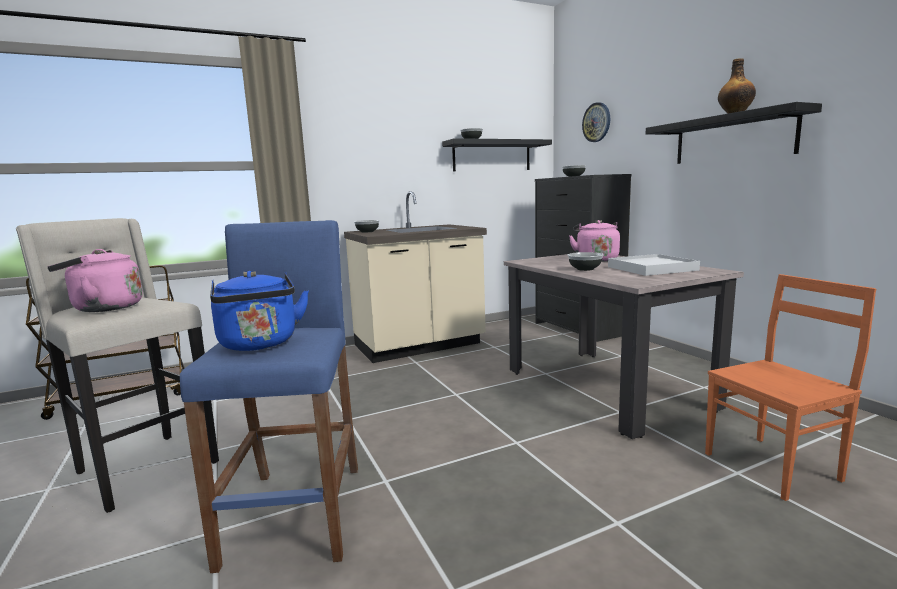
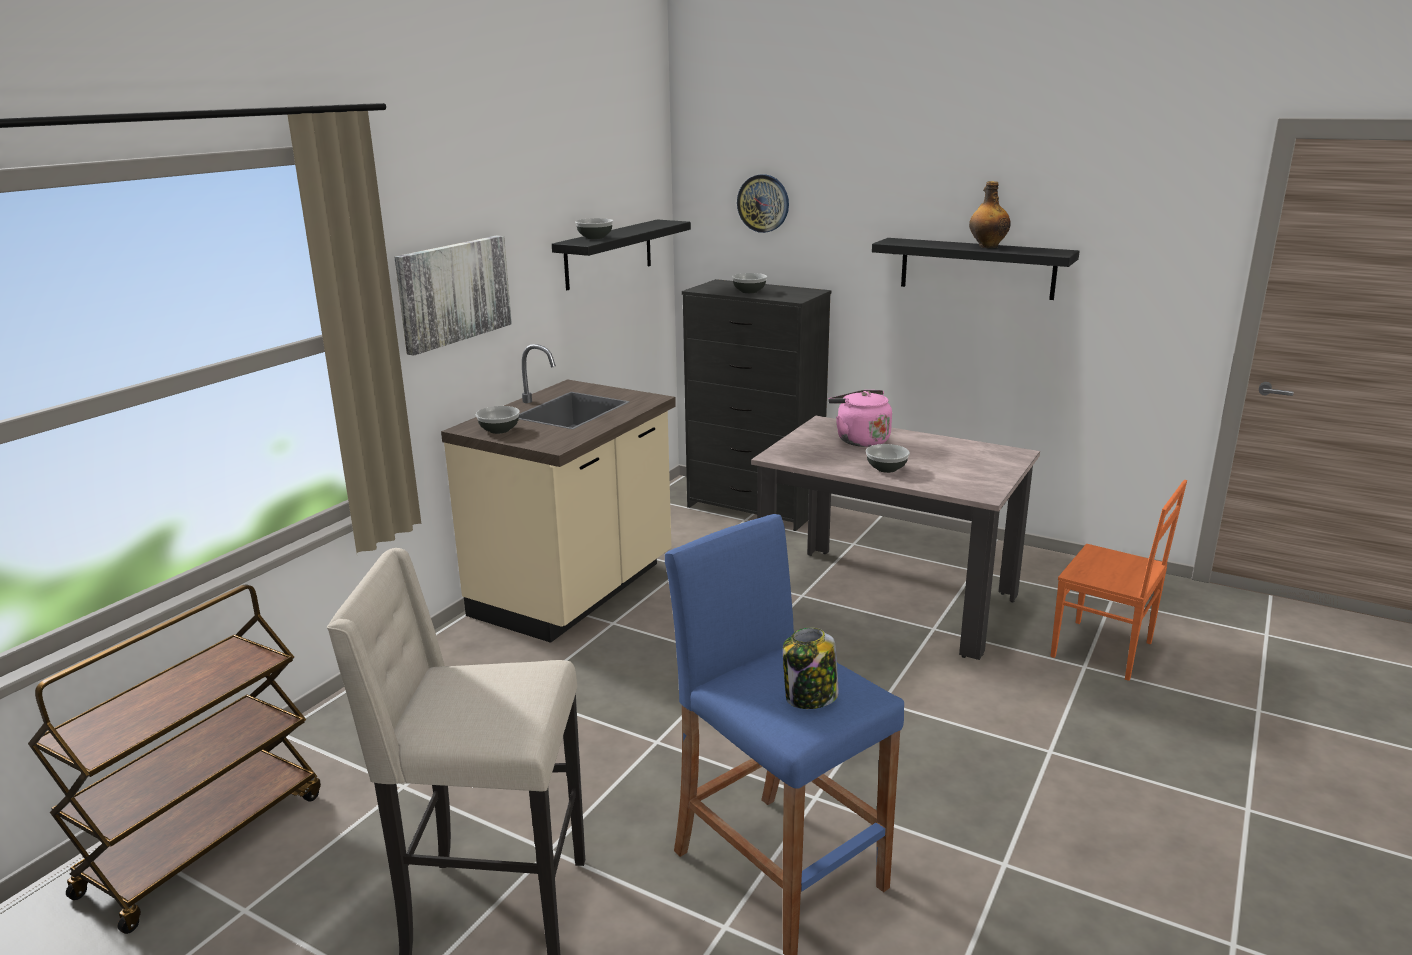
camera: 35 degrees left, 10 degrees up
pink kettle [47,249,143,312] -> none
blue kettle [210,271,309,351] -> jar [783,628,839,709]
white tray [608,254,700,276] -> none
orange chair [705,274,876,501] -> orange chair turned 90 degrees clockwise [1050,479,1187,681]
none -> picture [394,235,512,356]

